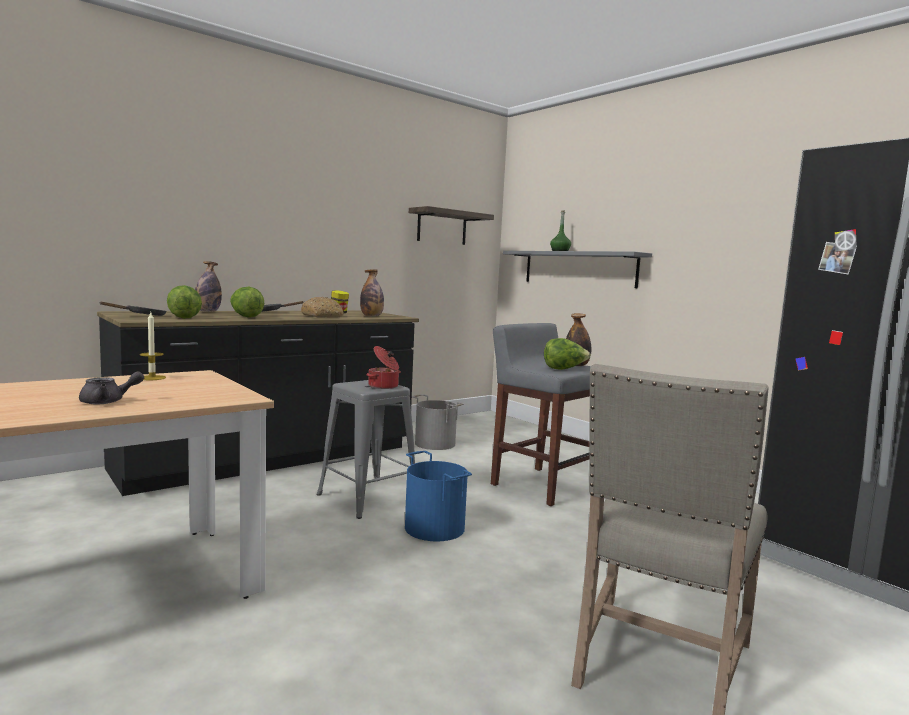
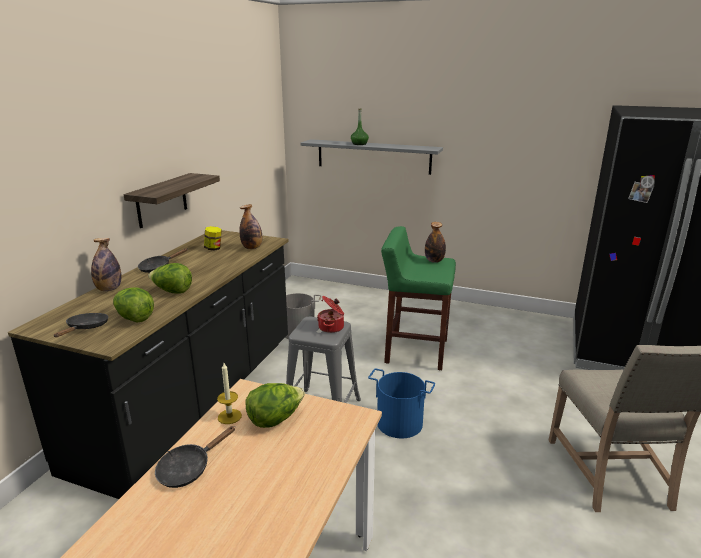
camera: 30 degrees left, 15 degrees up
grey teapot [79,371,144,404] -> none
bread [301,297,344,318] -> none
shelf [409,206,494,245] -> shelf moved to [124,173,220,228]
grey stool [491,323,591,506] -> green stool [381,226,456,370]
lettuce [544,338,591,370] -> lettuce moved to [246,383,305,428]
none -> black frying pan [155,426,235,488]

